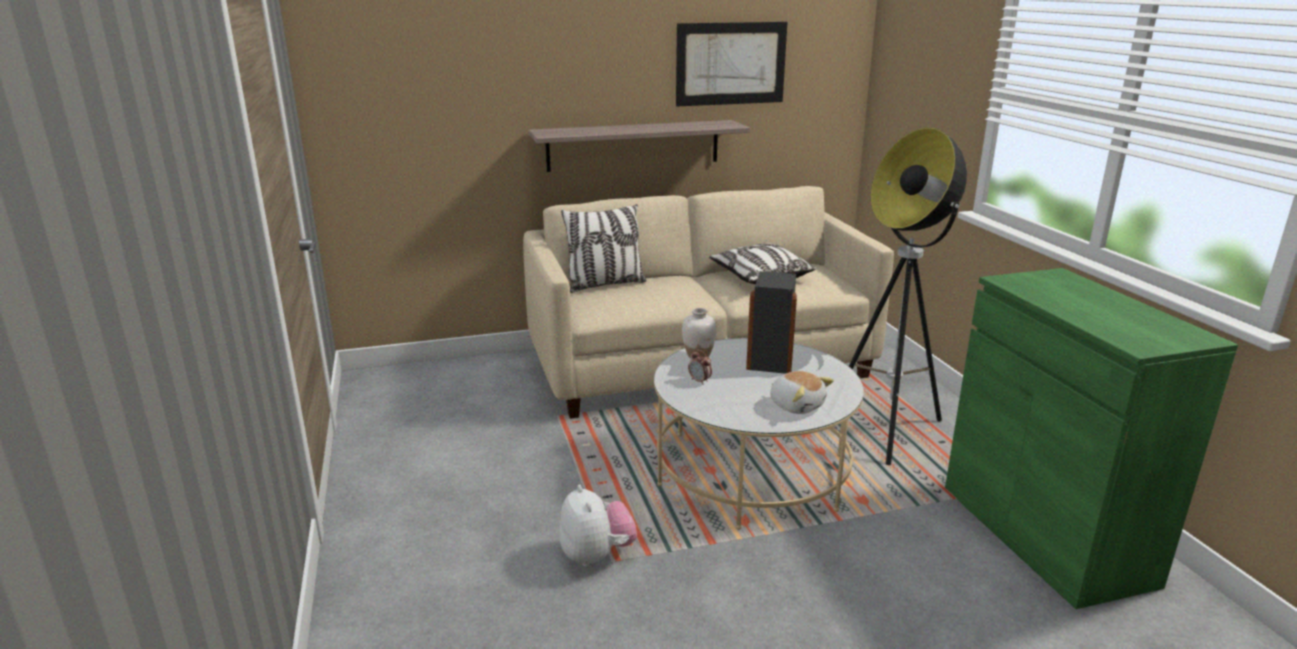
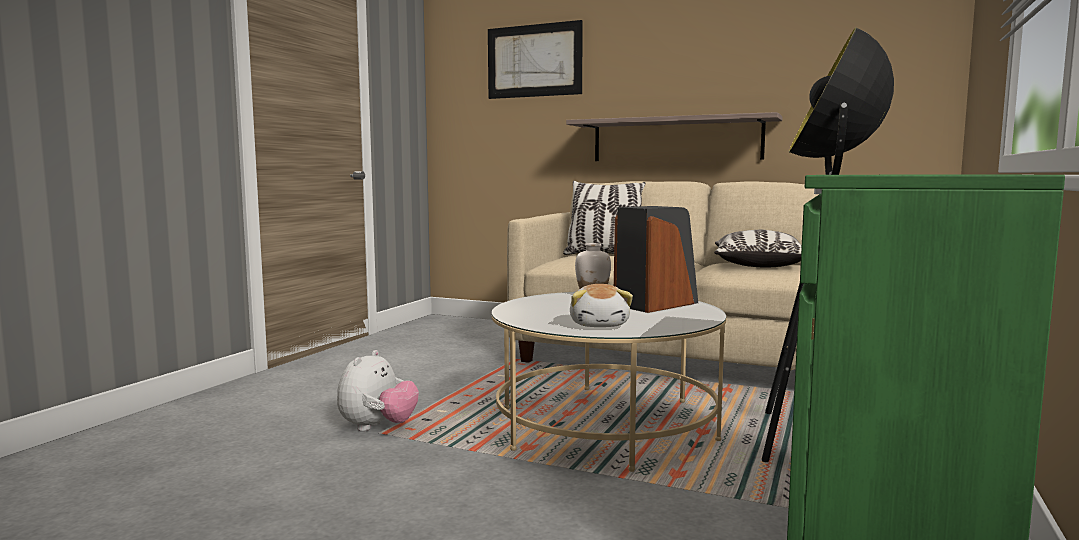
camera: 40 degrees right, 15 degrees down
picture [676,22,787,106] -> picture moved to [488,20,583,99]
alarm clock [688,349,712,385] -> none

